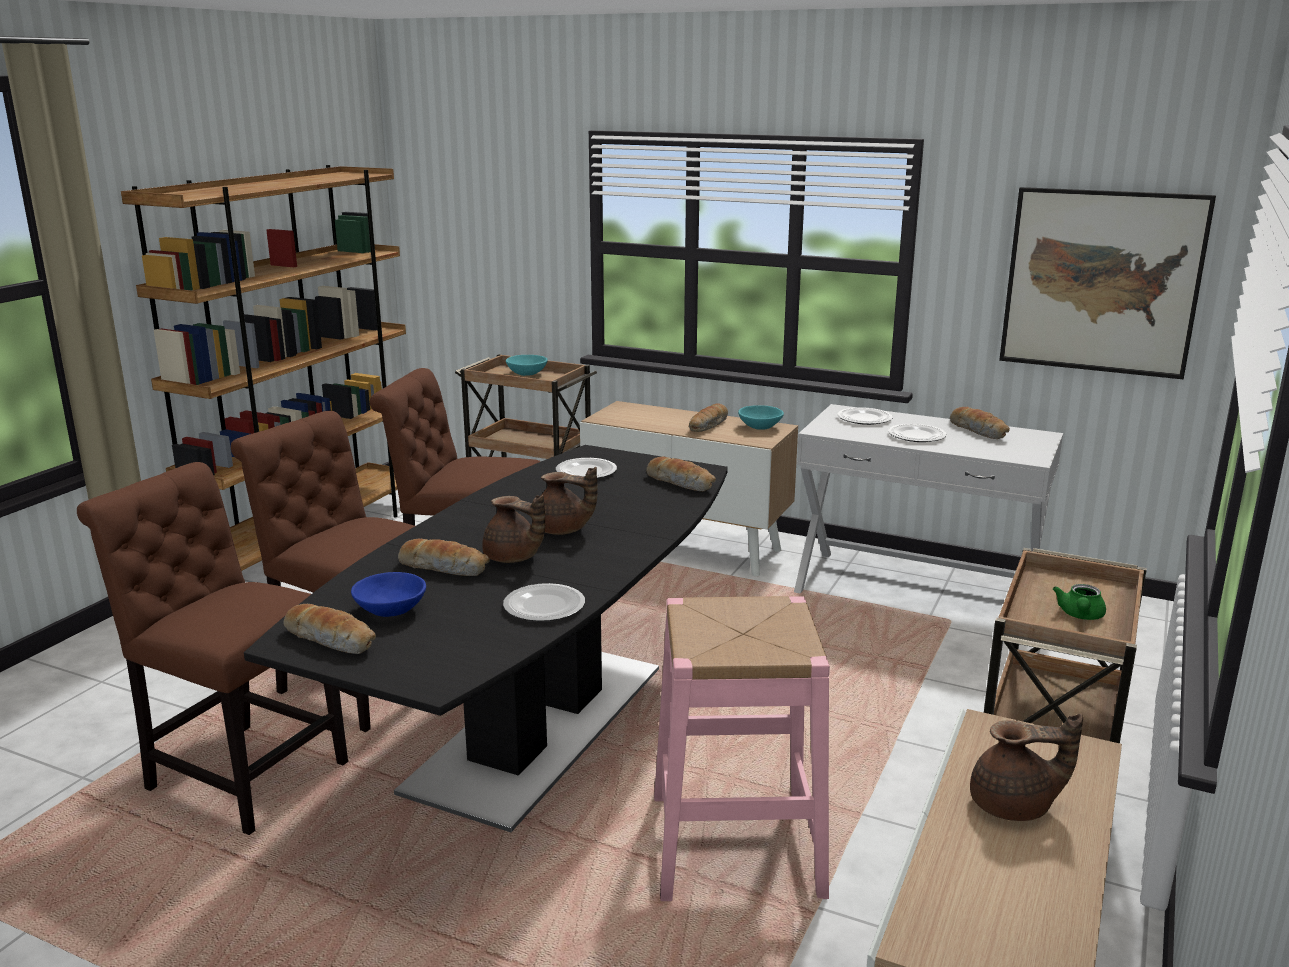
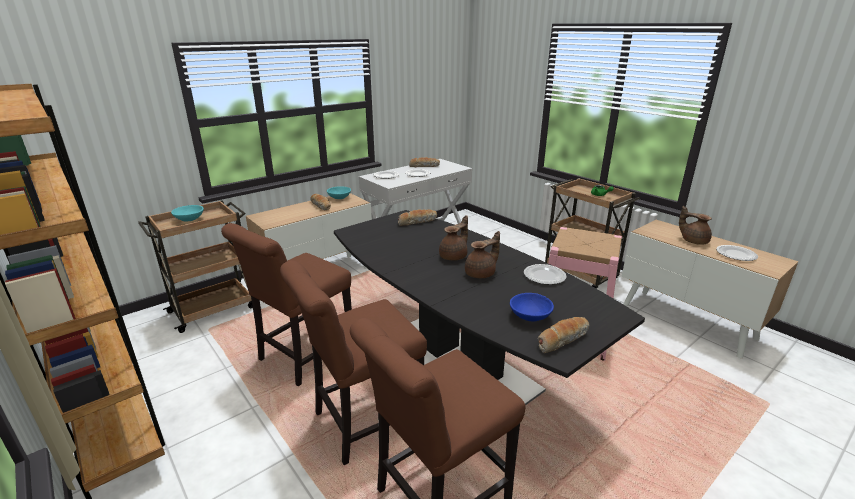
camera: 65 degrees left, 5 degrees up
bread [398,538,489,576] -> none
plate [556,458,617,478] -> plate moved to [716,245,758,261]
brown teapot [970,713,1083,821] -> brown teapot turned 75 degrees counterclockwise [679,206,712,245]
picture [999,187,1216,379] -> none

